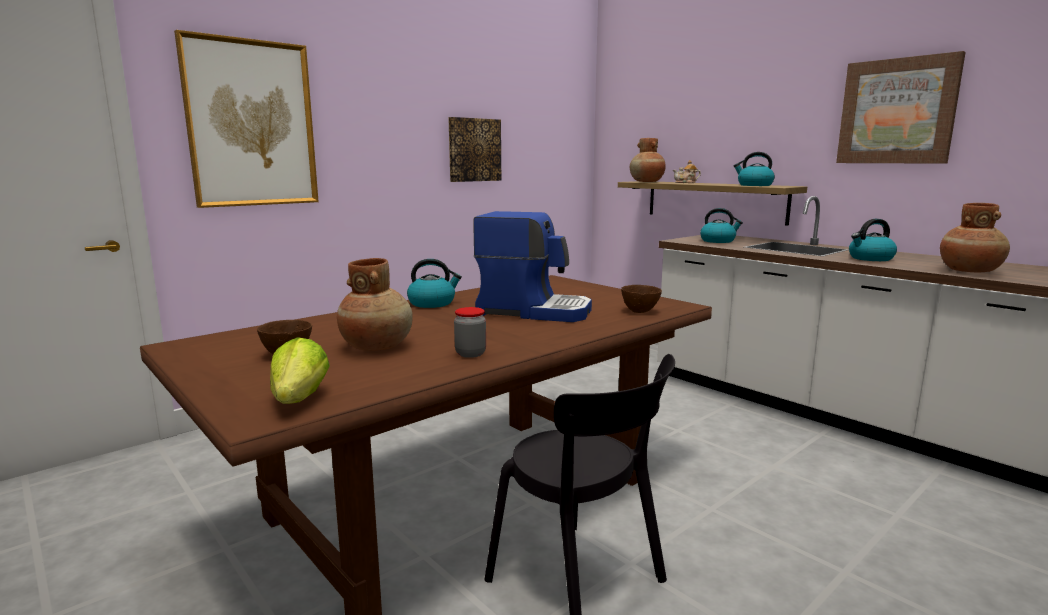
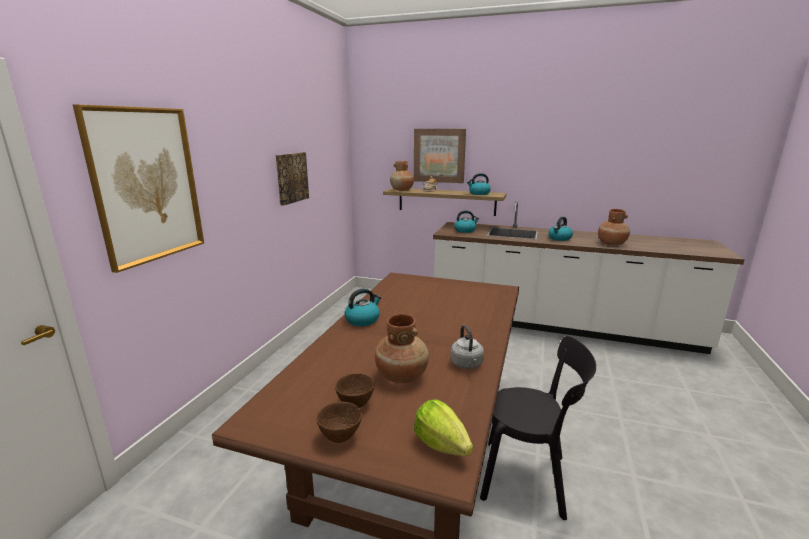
camera: 30 degrees left, 5 degrees up
jar [454,307,486,358] -> grey kettle [450,325,484,369]
coffee machine [473,211,592,322] -> none
brown bowl [621,285,662,313] -> brown bowl moved to [316,402,362,443]
picture [836,51,966,164] -> picture moved to [414,129,466,183]

